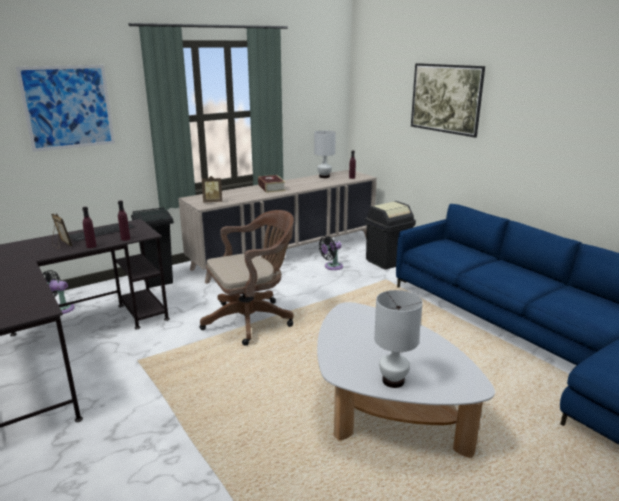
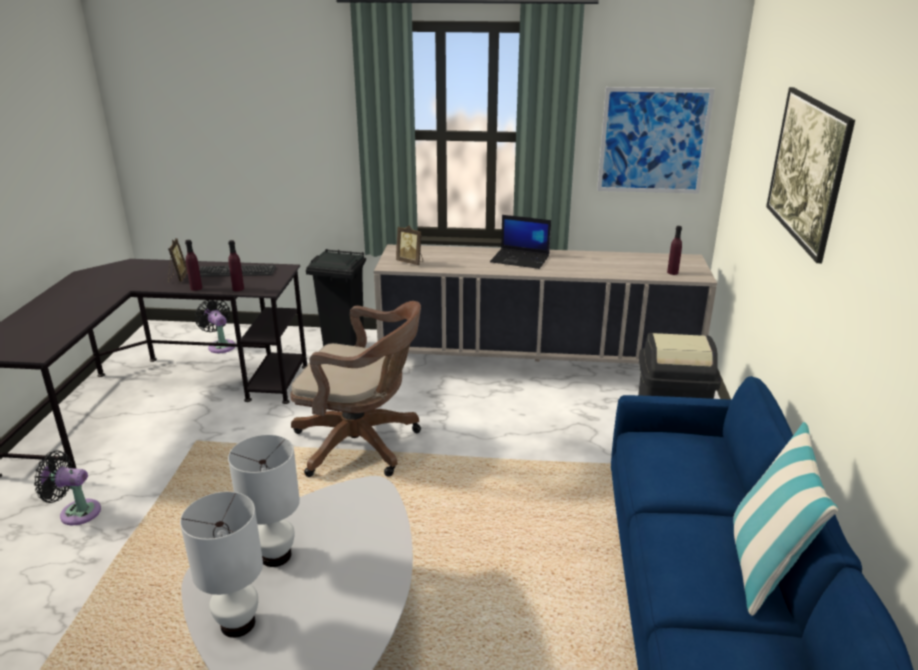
camera: 40 degrees right, 5 degrees up
picture [16,65,115,152] -> picture moved to [597,87,715,193]
book [258,175,286,193] -> laptop [490,215,551,269]
white table lamp [314,131,336,178] -> white table lamp moved to [228,435,300,567]
black fan [319,236,343,270] -> black fan moved to [34,451,101,525]
none -> pillow [733,422,838,616]

